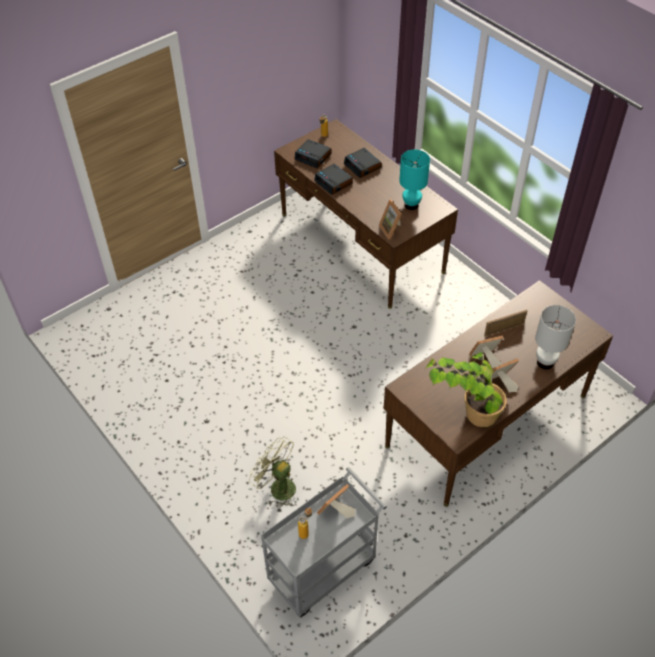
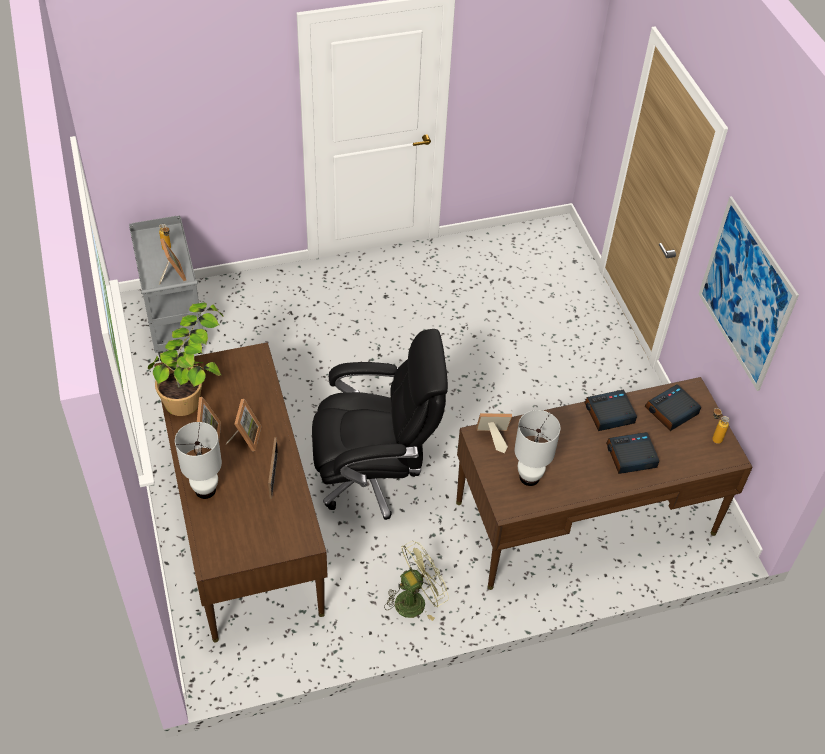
camera: 110 degrees right, 0 degrees up
green fan [249,437,296,508] -> green fan moved to [384,541,449,621]
turquoise table lamp [399,150,430,210] -> white table lamp [514,410,560,486]
none -> black office chair [312,329,448,520]
none -> picture [699,196,799,391]

